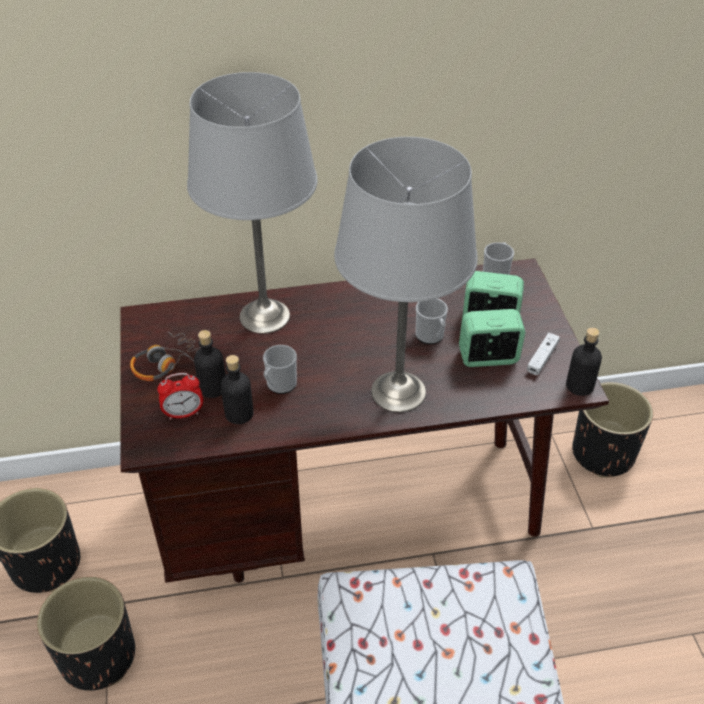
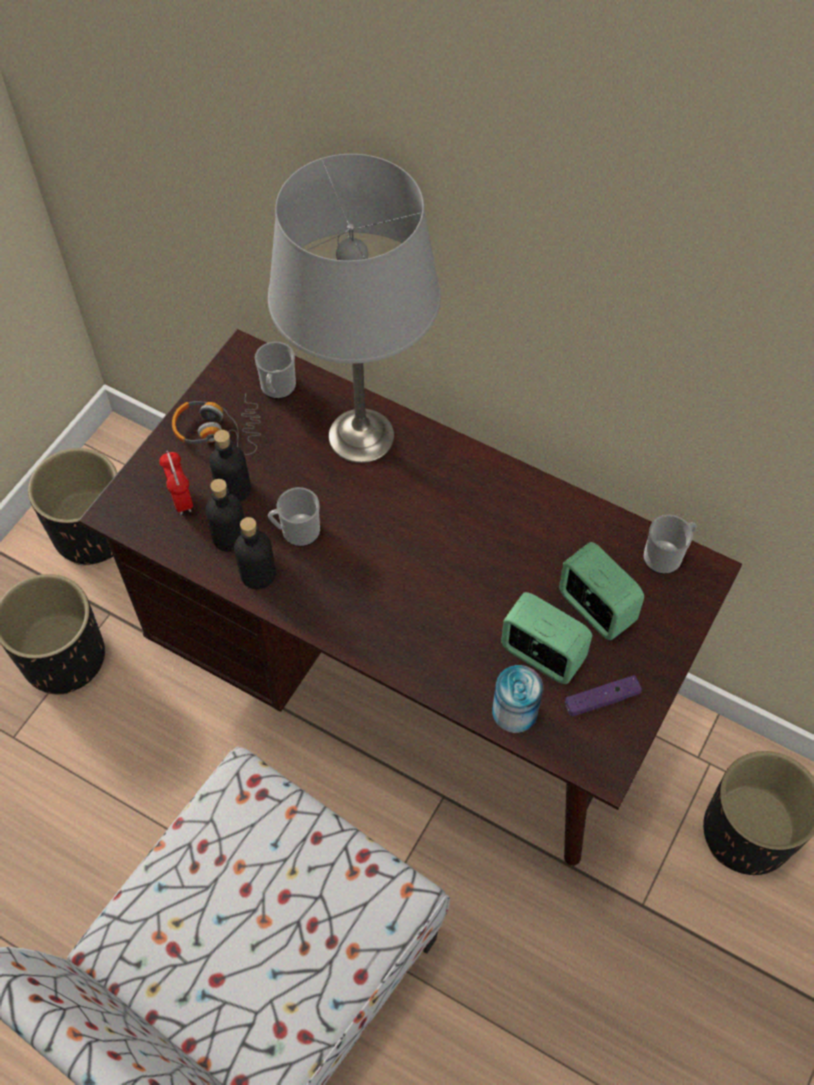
camera: 40 degrees right, 15 degrees up
alarm clock [157,373,203,420] -> alarm clock turned 45 degrees clockwise [159,451,193,515]
grey table lamp [334,137,478,412] -> none
mug [416,299,448,344] -> mug moved to [255,342,296,399]
white game controller [527,333,560,375] -> purple game controller [565,675,642,717]
black bottle [566,327,602,396] -> black bottle moved to [234,517,276,589]
none -> can [492,665,543,733]

